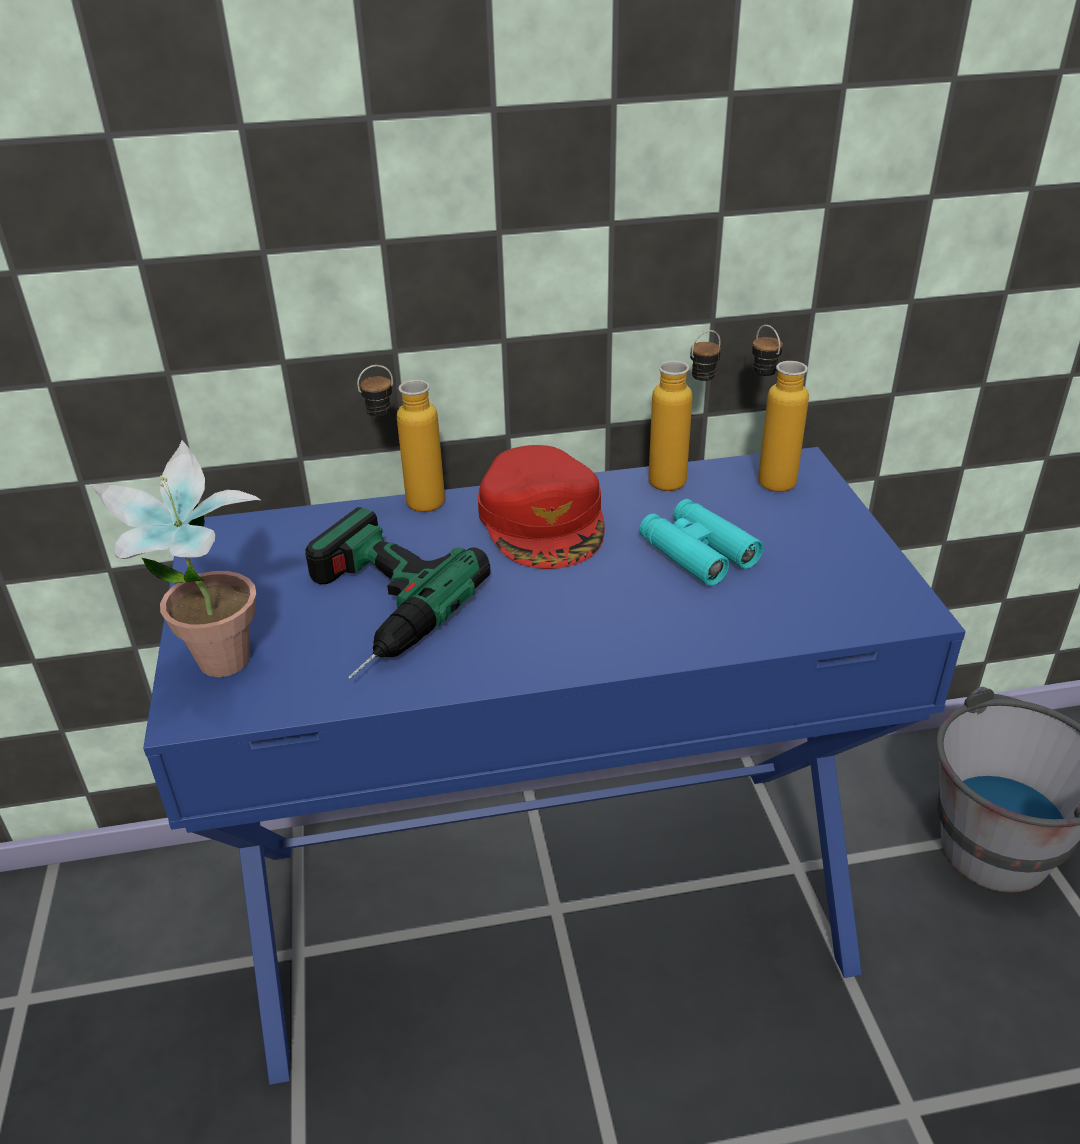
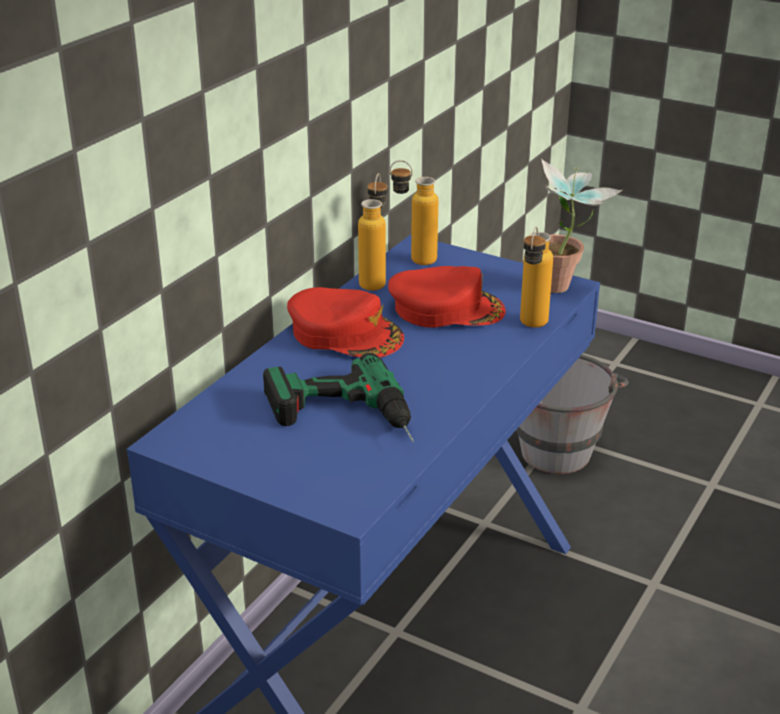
camera: 50 degrees left, 5 degrees down
potted plant [91,440,262,677] -> potted plant moved to [542,159,622,293]
bottle [357,365,445,512] -> bottle moved to [520,227,553,328]
turquoise binoculars [639,499,763,586] -> red cap [388,266,506,328]

